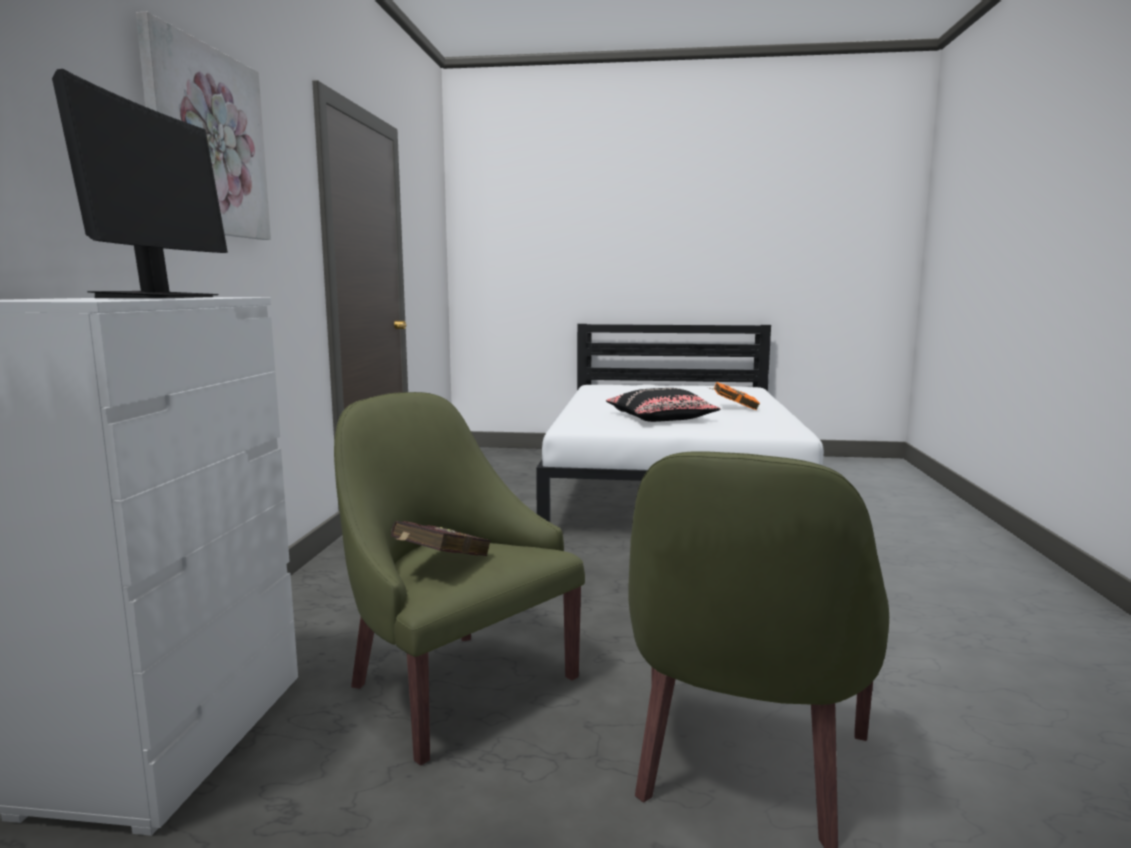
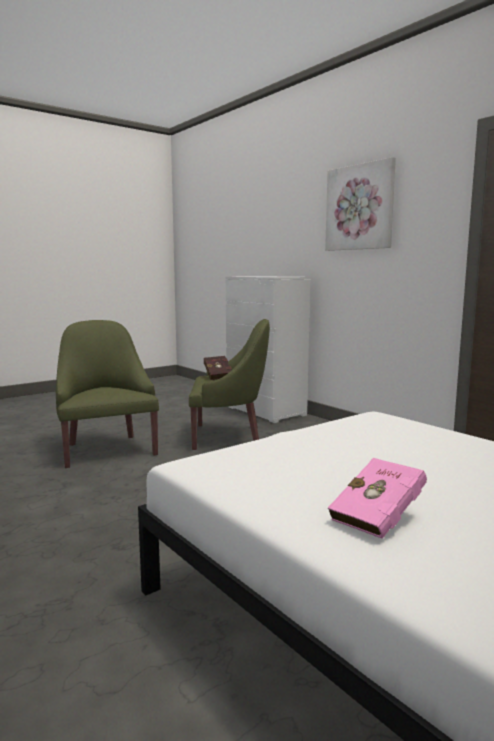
camera: 135 degrees right, 0 degrees up
monitor [52,69,228,298] -> none
black pillow [606,388,720,422] -> none
orange book [708,382,760,411] -> pink book [328,458,427,539]

